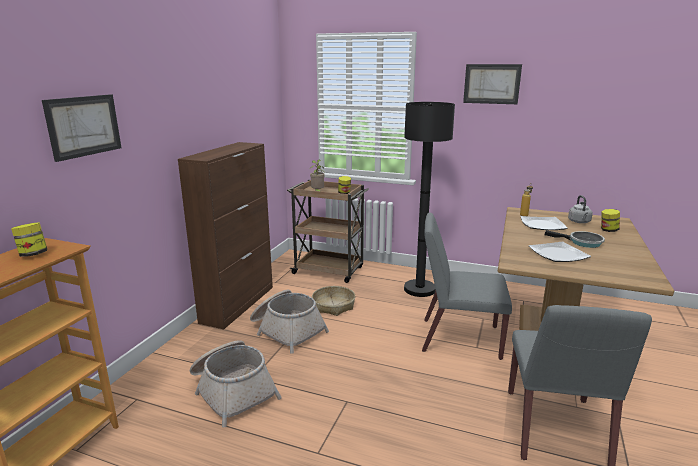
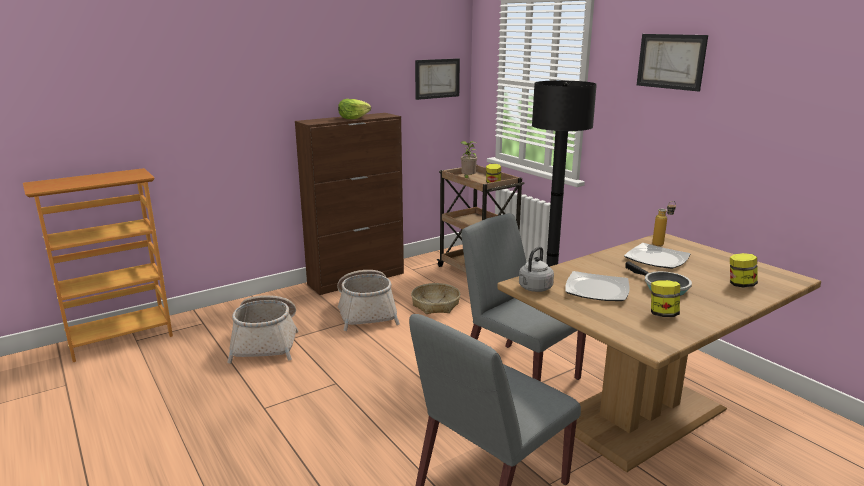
camera: 35 degrees right, 0 degrees up
jar [11,222,47,257] -> jar moved to [651,280,680,317]
picture [42,94,121,162] -> picture moved to [415,58,460,100]
grey kettle [568,195,593,223] -> grey kettle moved to [519,247,554,292]
none -> lettuce [338,99,371,119]

